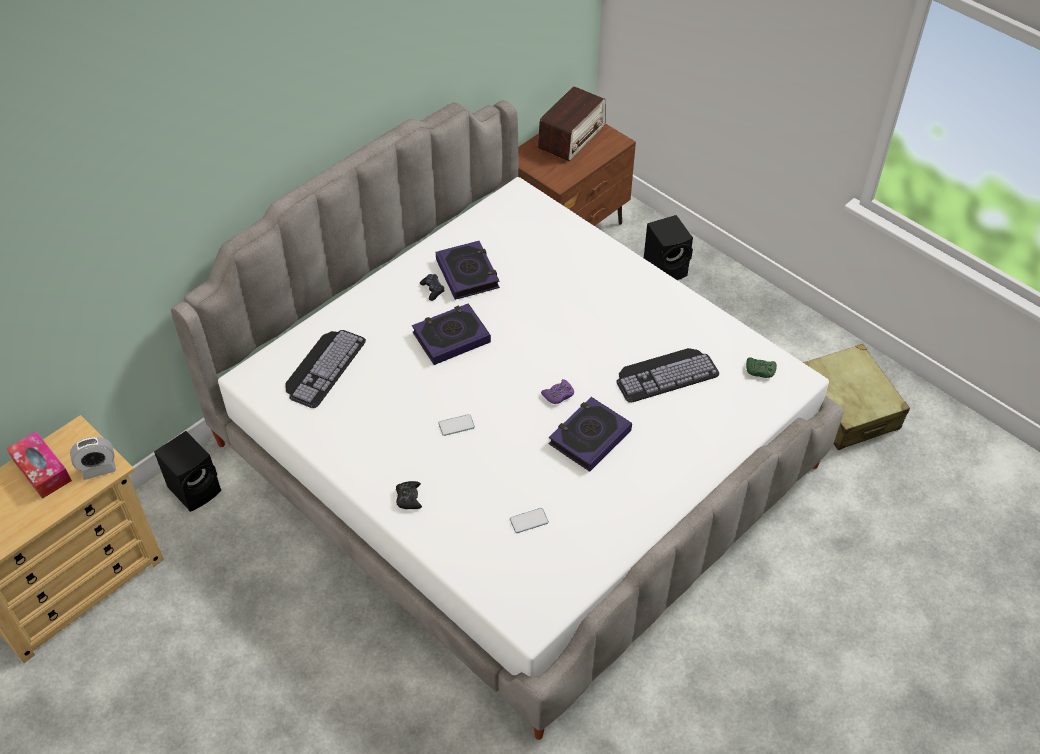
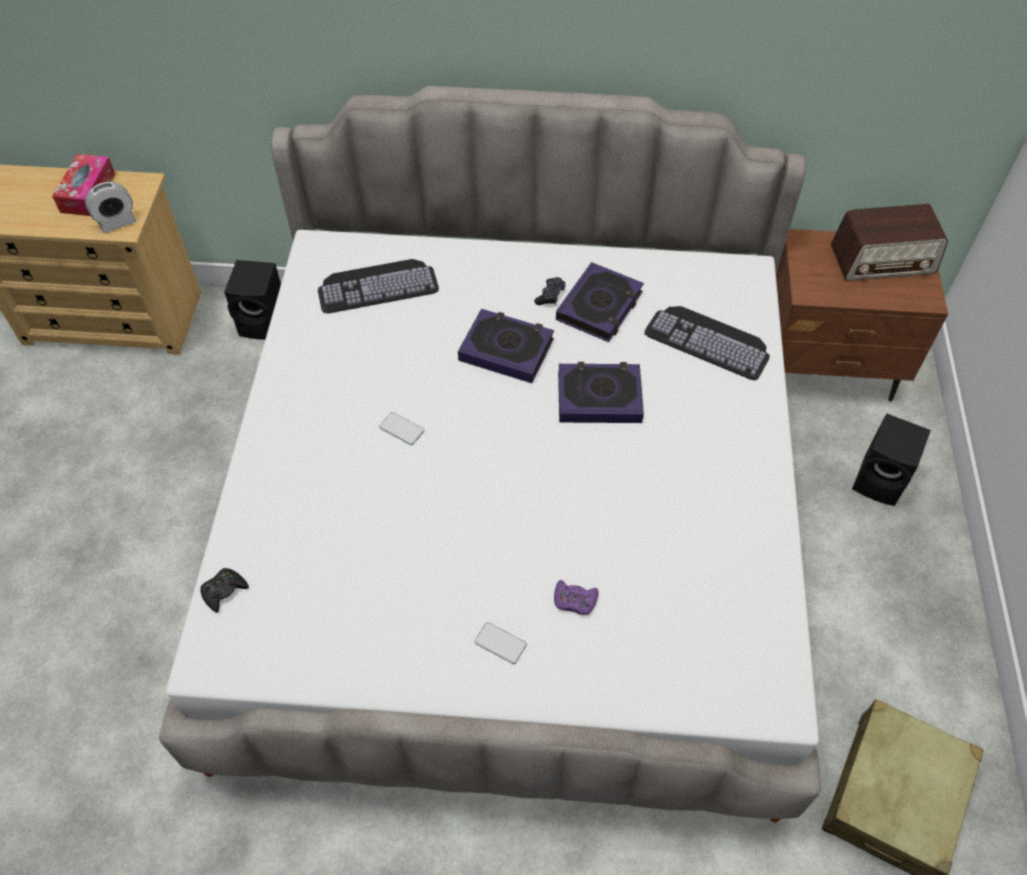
camera: 50 degrees right, 5 degrees up
alarm clock [70,437,116,480] -> alarm clock turned 60 degrees counterclockwise [85,182,136,233]
black game controller [396,481,422,509] -> black game controller moved to [200,568,249,613]
phone [510,508,549,533] -> phone moved to [474,622,527,664]
purple game controller [541,379,574,404] -> purple game controller moved to [554,580,599,615]
book [549,397,632,472] -> book moved to [558,362,644,423]
keyboard [617,348,719,402] -> keyboard moved to [645,306,770,380]
green game controller [746,357,777,378] -> none

